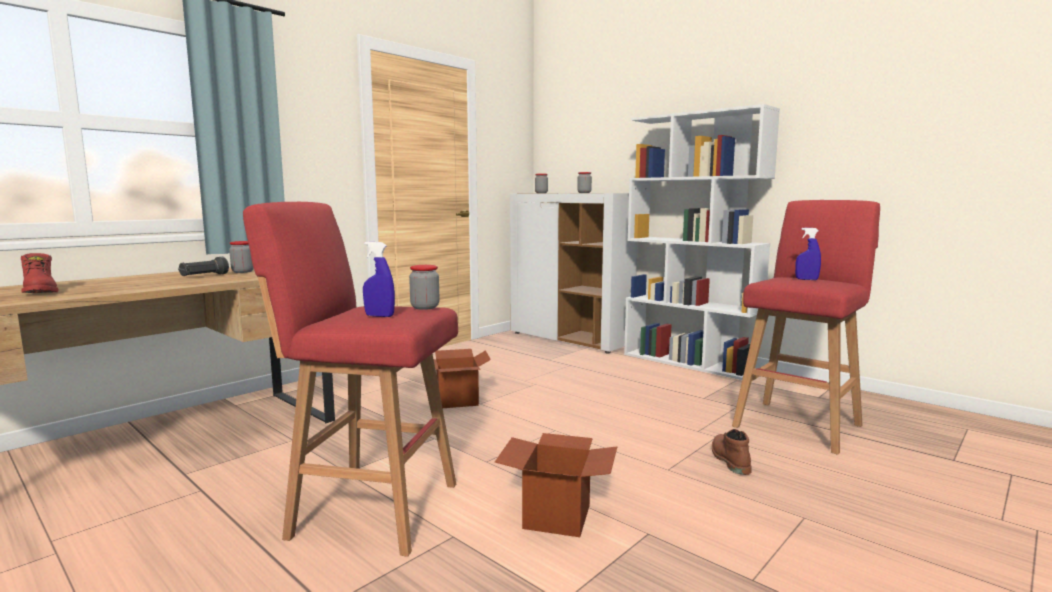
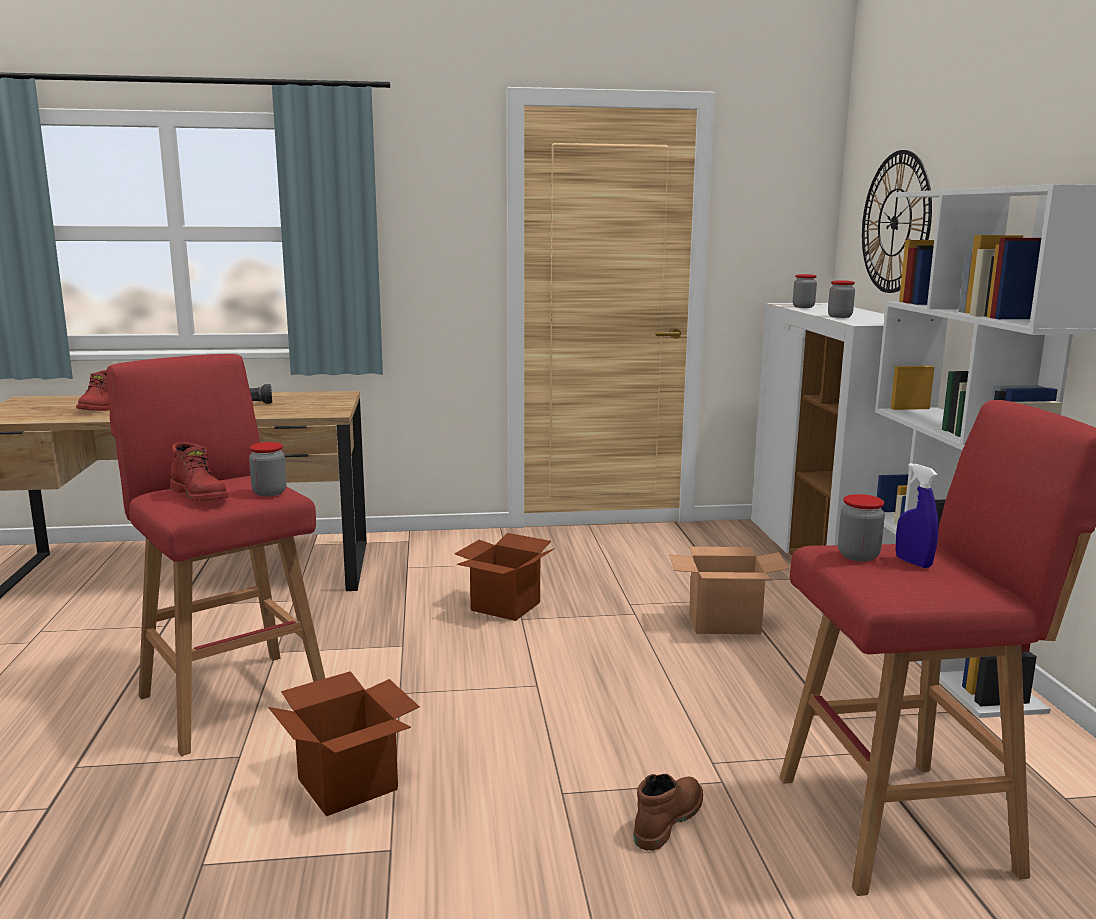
camera: 40 degrees right, 5 degrees up
jar [229,241,254,273] -> jar moved to [838,494,885,561]
blue spray bottle [363,242,395,317] -> red boot [170,442,229,501]
none -> cardboard box [669,547,789,634]
none -> wall clock [862,150,932,293]

